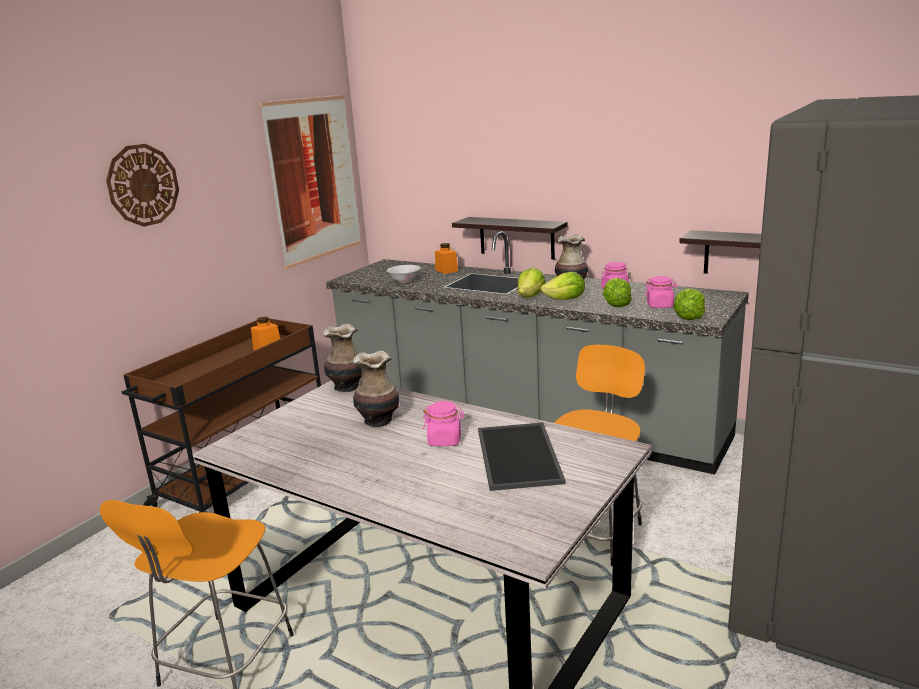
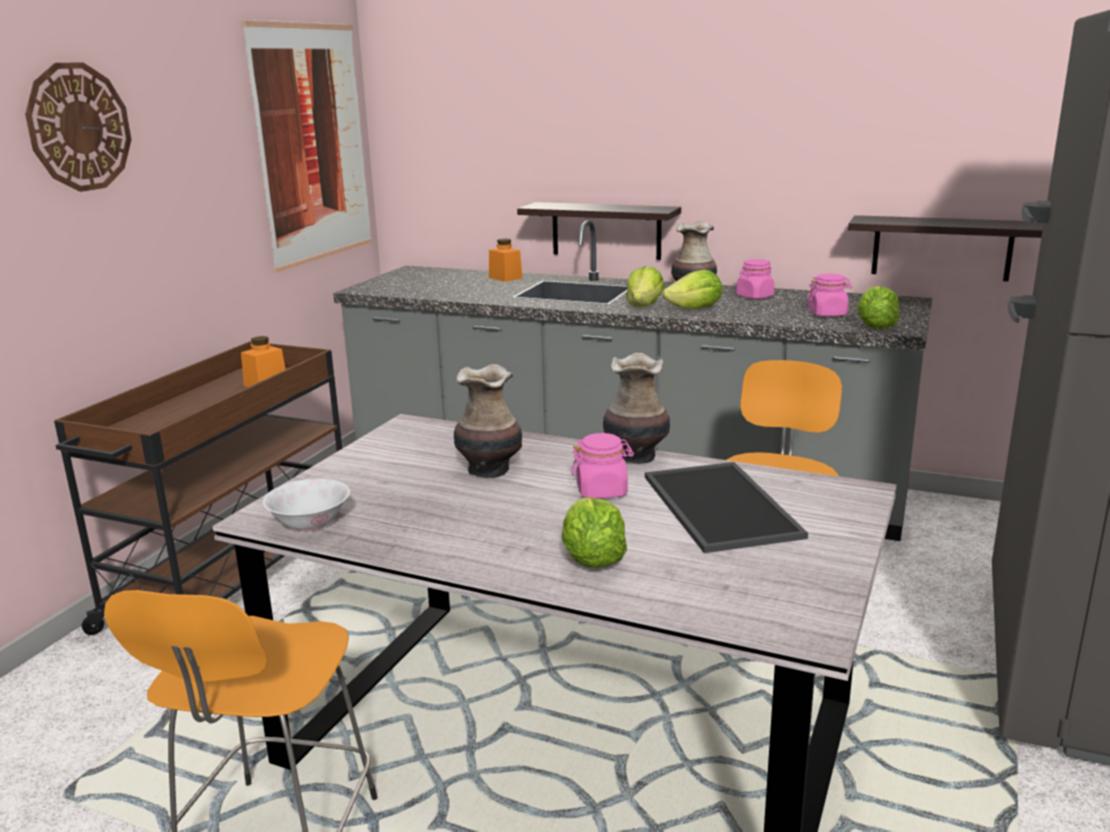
camera: 10 degrees left, 0 degrees up
vase [323,324,362,392] -> vase moved to [603,353,670,464]
white bowl [387,265,421,283] -> white bowl moved to [263,478,350,531]
lettuce [603,278,632,307] -> lettuce moved to [562,497,627,568]

